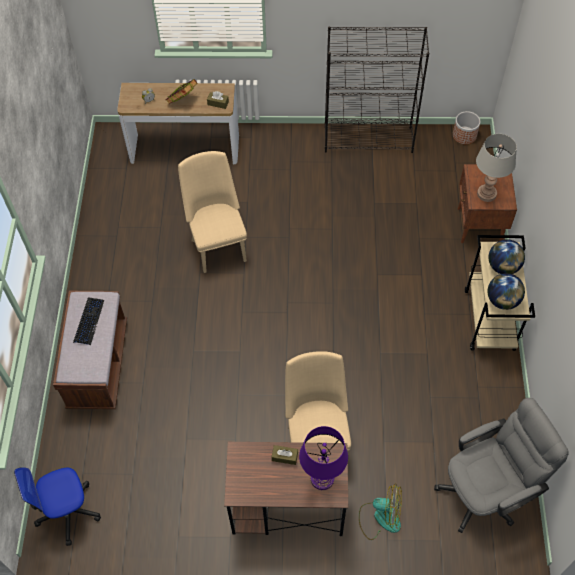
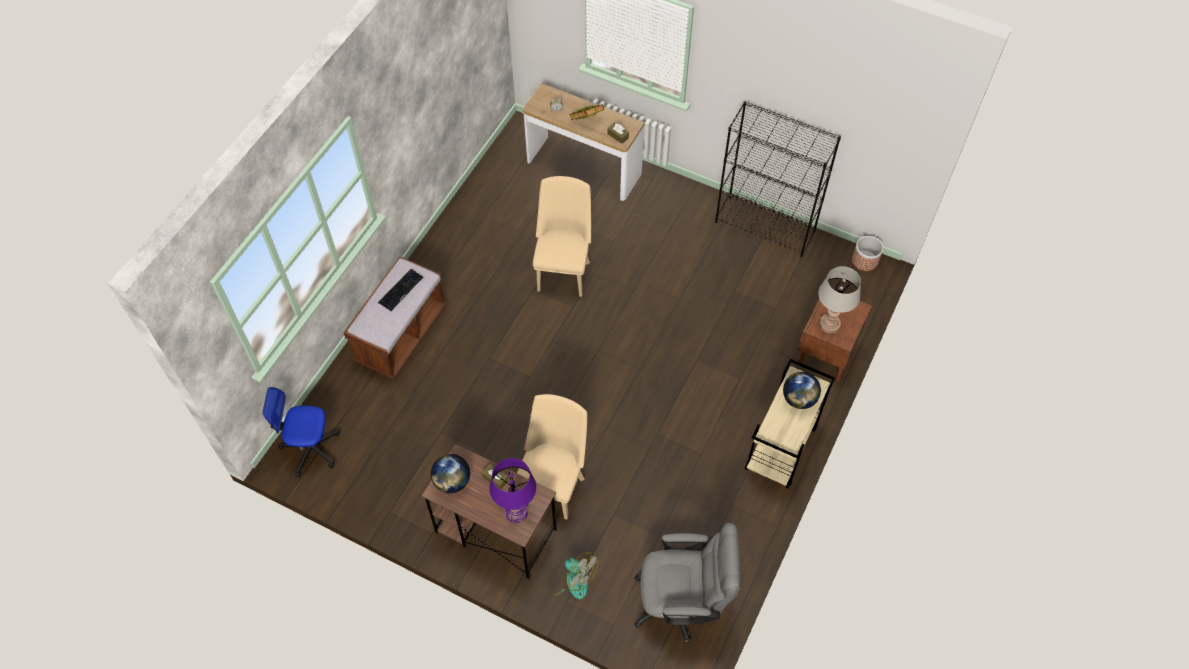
camera: 25 degrees right, 0 degrees up
globe [488,273,525,310] -> globe moved to [431,454,470,493]

